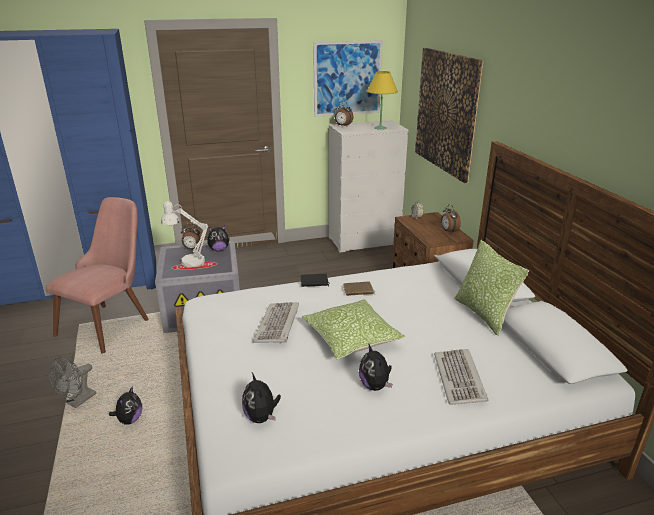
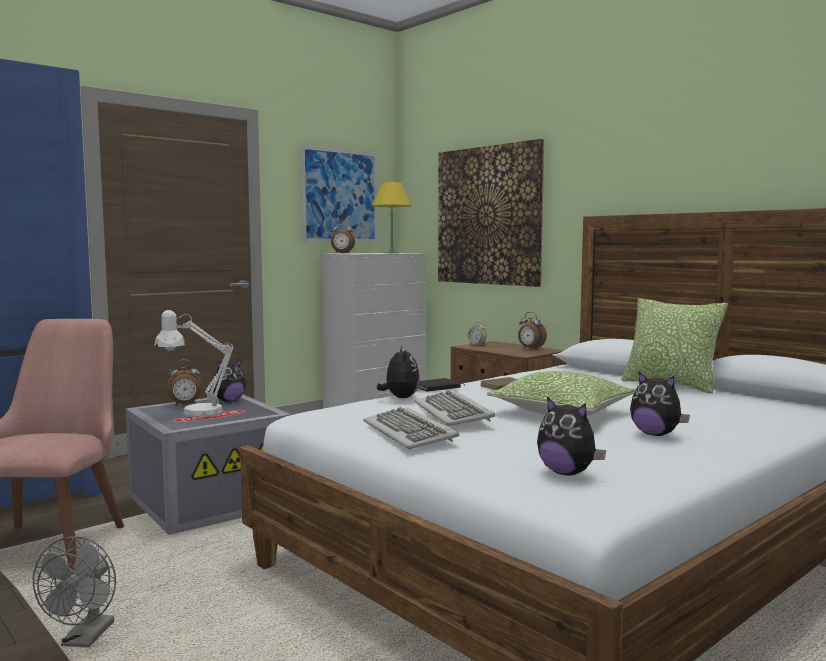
camera: 25 degrees left, 20 degrees down
plush toy [109,386,142,425] -> plush toy moved to [377,346,420,398]
keyboard [434,349,488,405] -> keyboard moved to [364,407,459,449]

